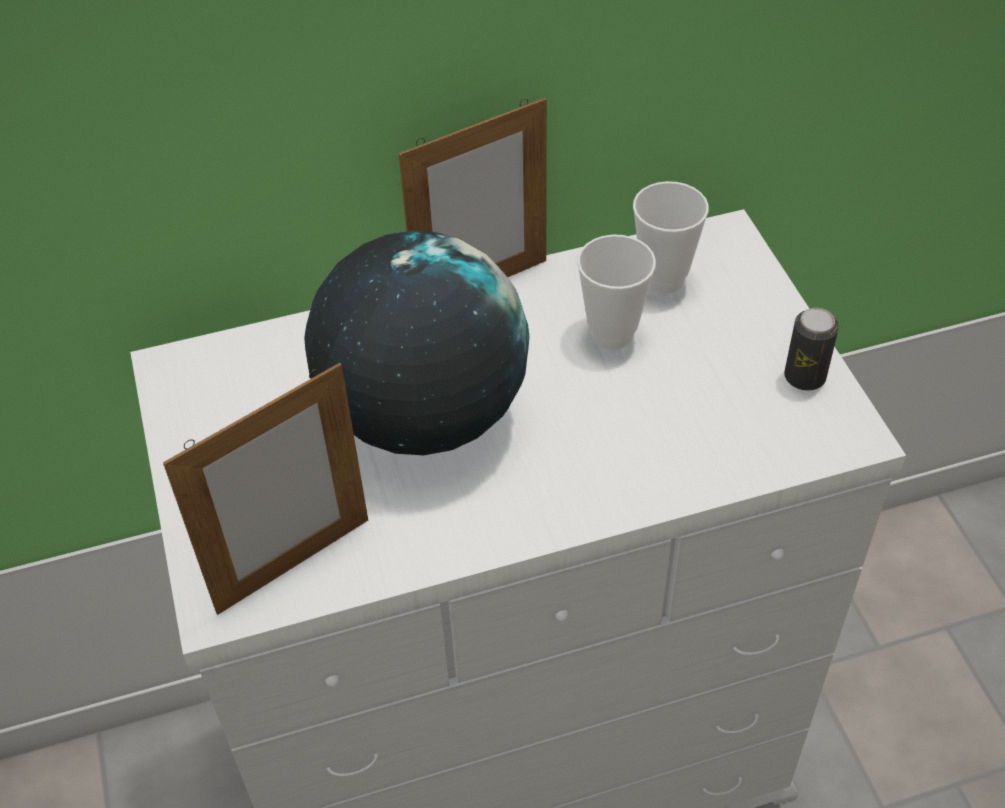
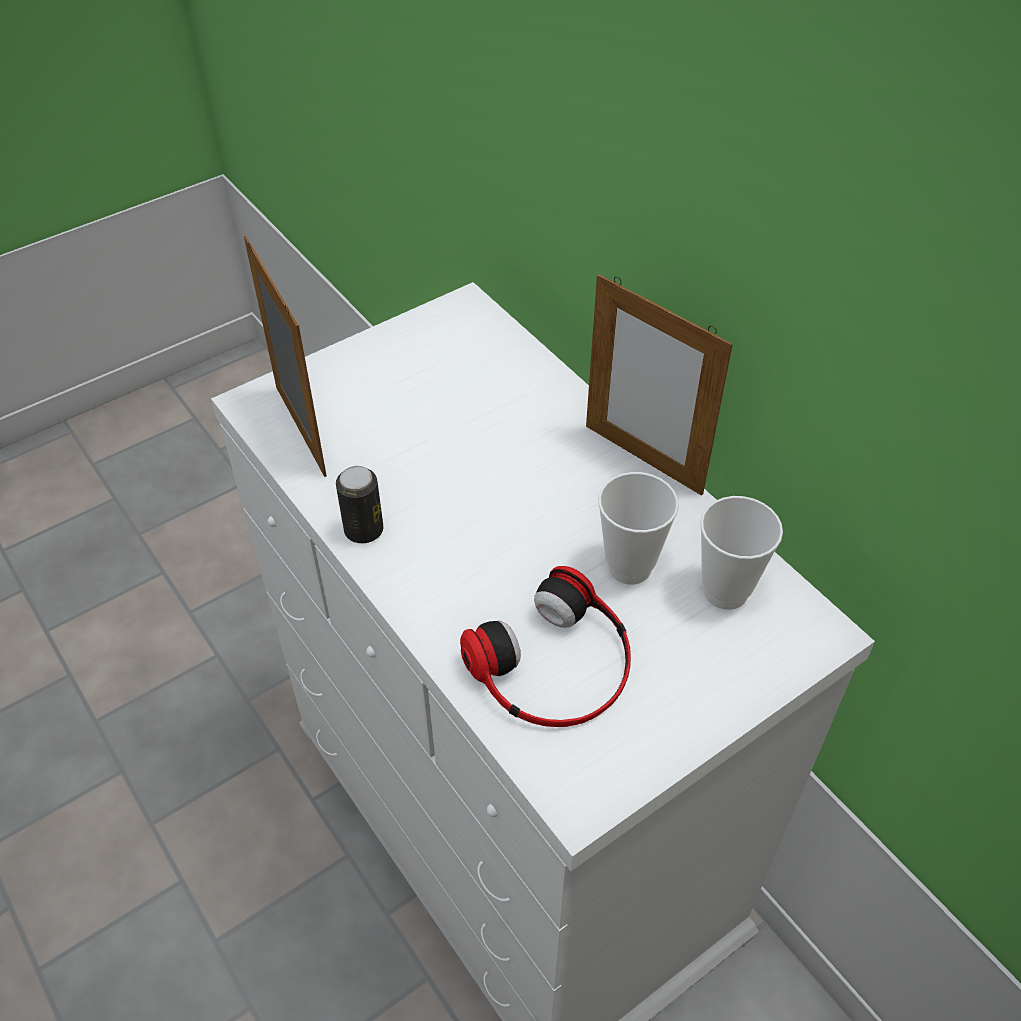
camera: 70 degrees right, 0 degrees up
picture frame [163,363,368,615] -> picture frame turned 150 degrees counterclockwise [244,236,327,477]
globe [304,231,529,455] -> none
can [784,308,839,391] -> can moved to [336,466,383,543]
none -> headphones [460,566,631,727]

